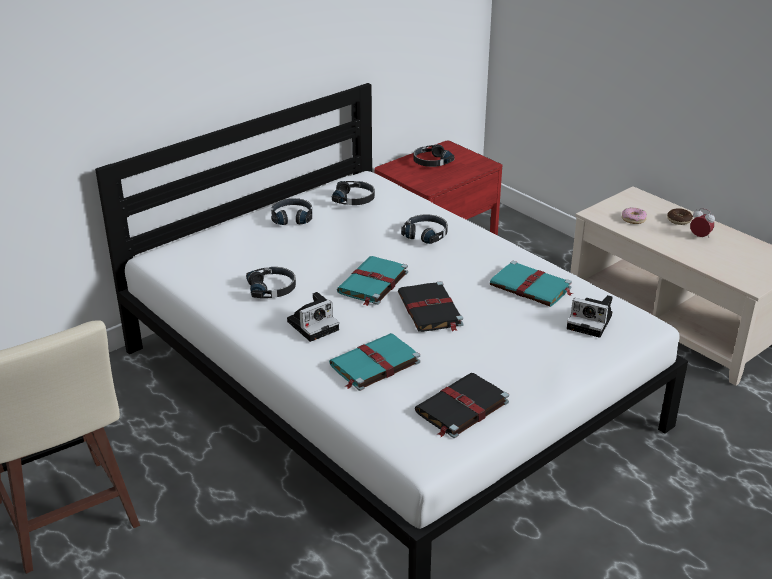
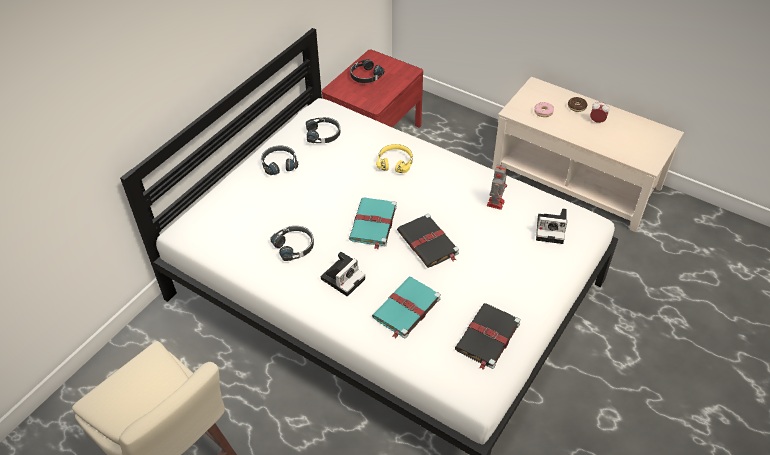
camera: 15 degrees left, 15 degrees up
black headphones [401,214,448,244] -> yellow headphones [376,144,413,173]
turquoise book [490,261,573,307] -> toy robot [487,163,507,210]

